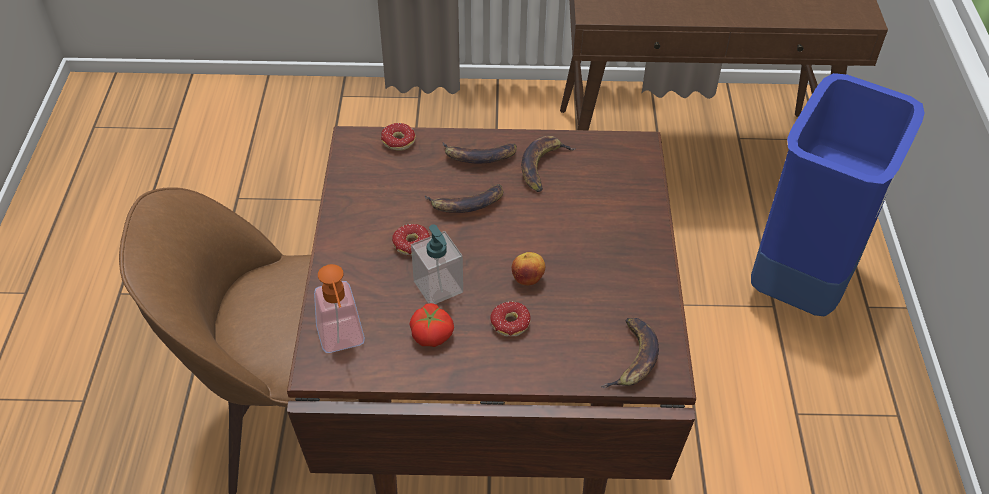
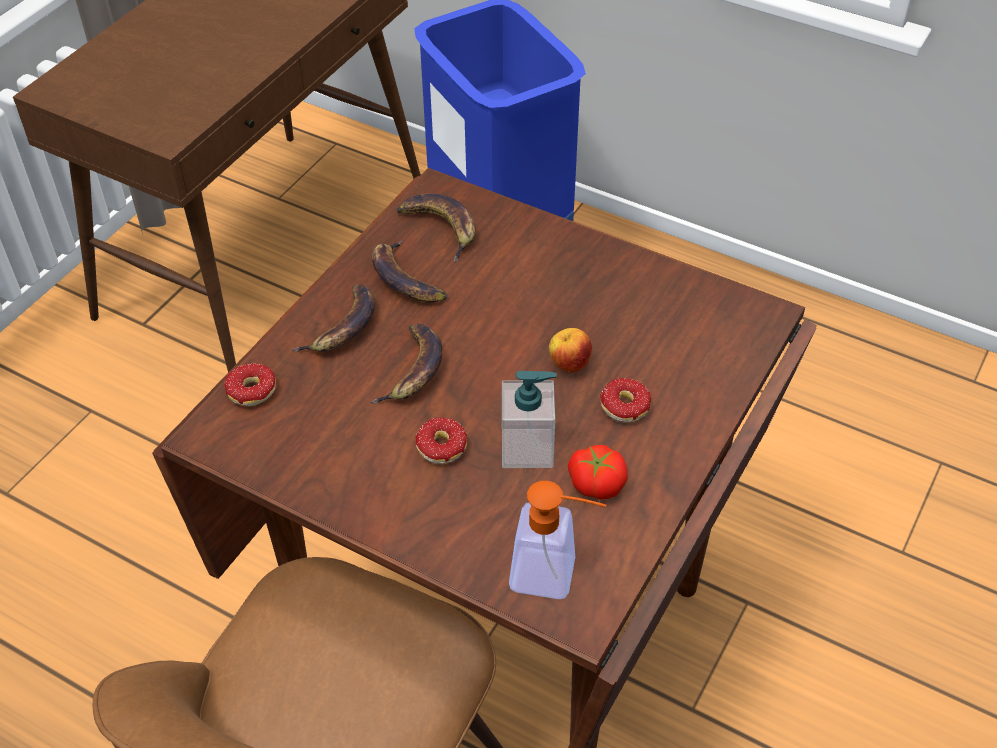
camera: 60 degrees left, 0 degrees up
banana [600,318,659,388] -> banana moved to [396,194,476,262]

